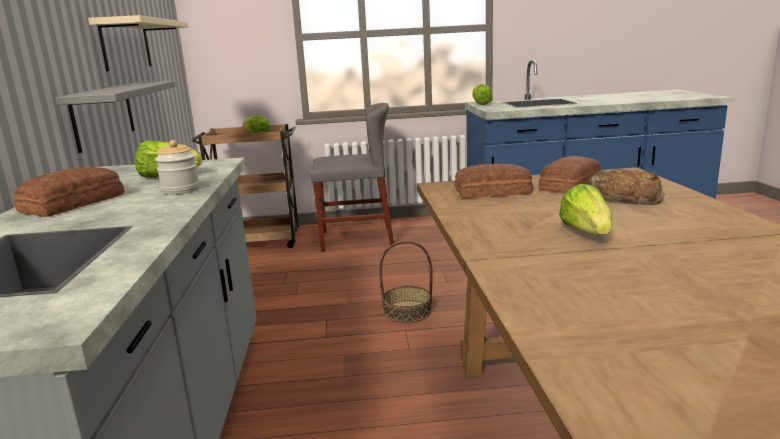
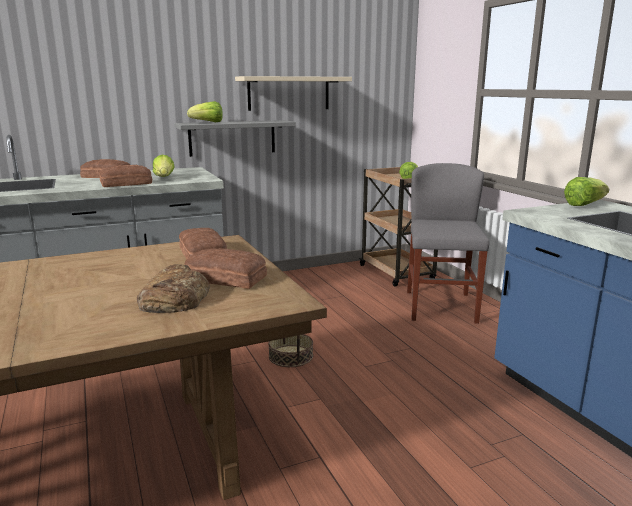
camera: 70 degrees right, 0 degrees up
jar [155,140,200,195] -> bread [99,165,152,187]
grey chair [310,103,394,252] -> grey chair turned 150 degrees counterclockwise [407,163,490,324]
lettuce [559,184,612,235] -> lettuce moved to [187,101,223,122]

